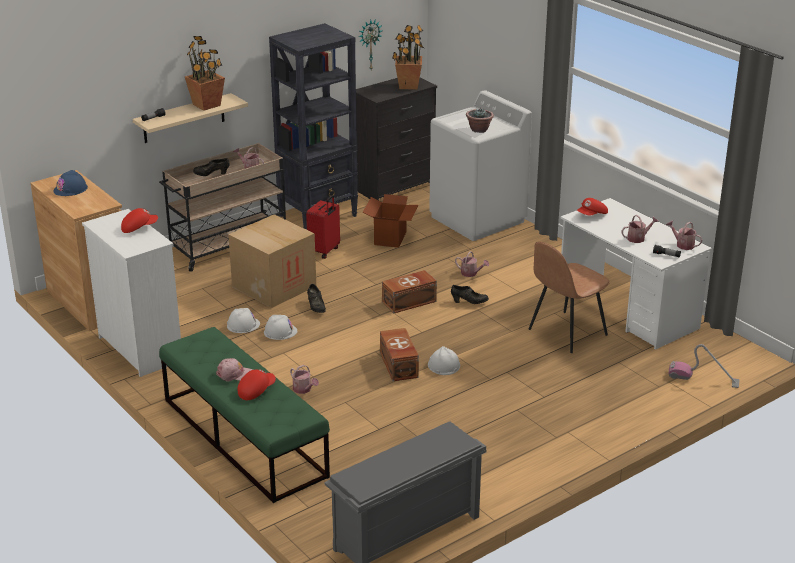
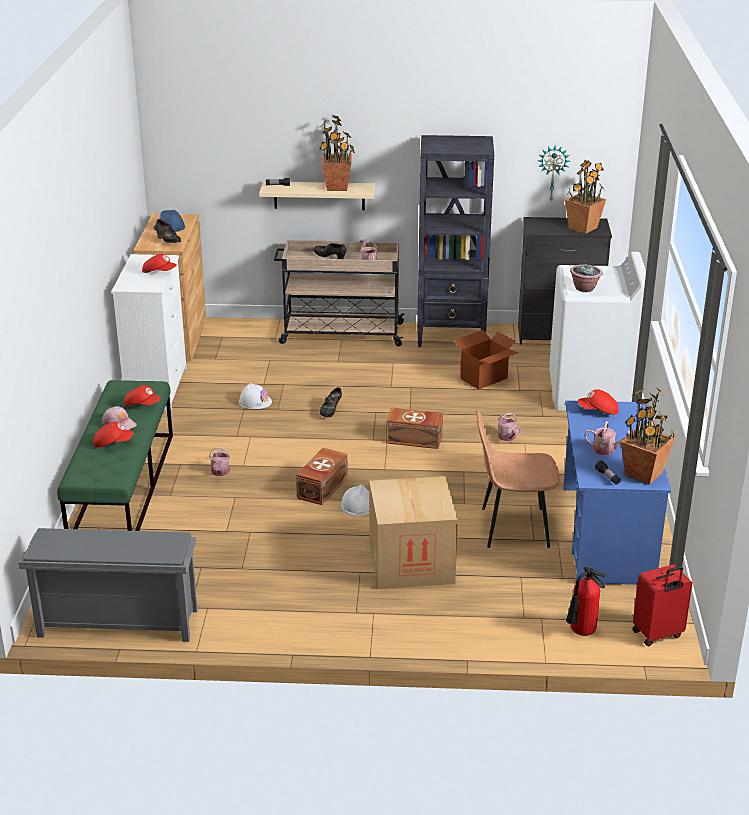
camera: 40 degrees right, 0 degrees up
cardboard box [228,215,316,308] -> cardboard box moved to [369,476,458,589]
white hard hat [264,315,298,340] -> none
red suitcase [306,195,340,259] -> red suitcase moved to [632,564,692,646]
black shoe [451,285,489,304] -> black shoe moved to [155,219,181,243]
white desk [561,198,712,350] -> blue desk [563,400,671,585]
watering can [666,221,702,250] -> potted plant [621,387,675,485]
vacuum cleaner [669,344,740,388] -> fire extinguisher [566,567,606,636]
none -> red cap [124,385,161,406]

